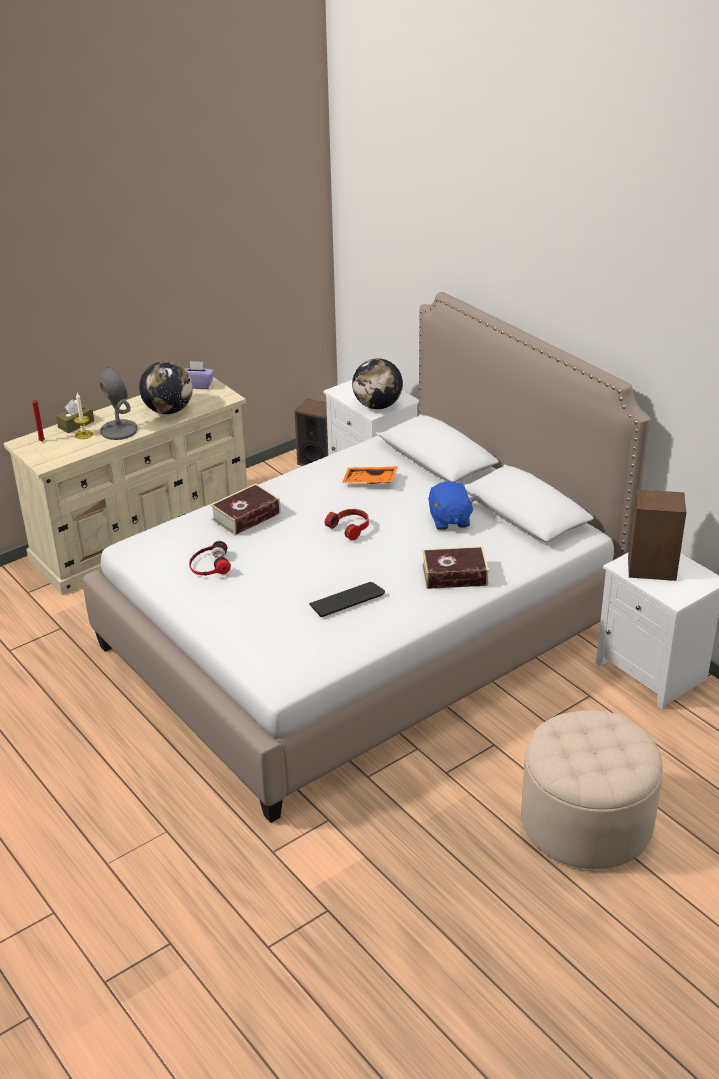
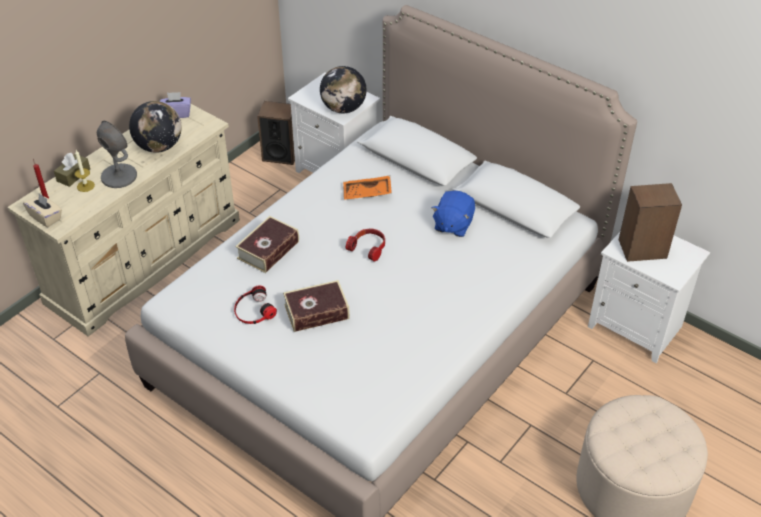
camera: 15 degrees left, 10 degrees up
keyboard [309,582,385,617] -> none
book [422,546,489,589] -> book moved to [283,280,350,332]
blue plush toy [428,481,475,530] -> blue plush toy turned 45 degrees clockwise [432,190,475,237]
none -> beige tissue box [23,193,62,227]

